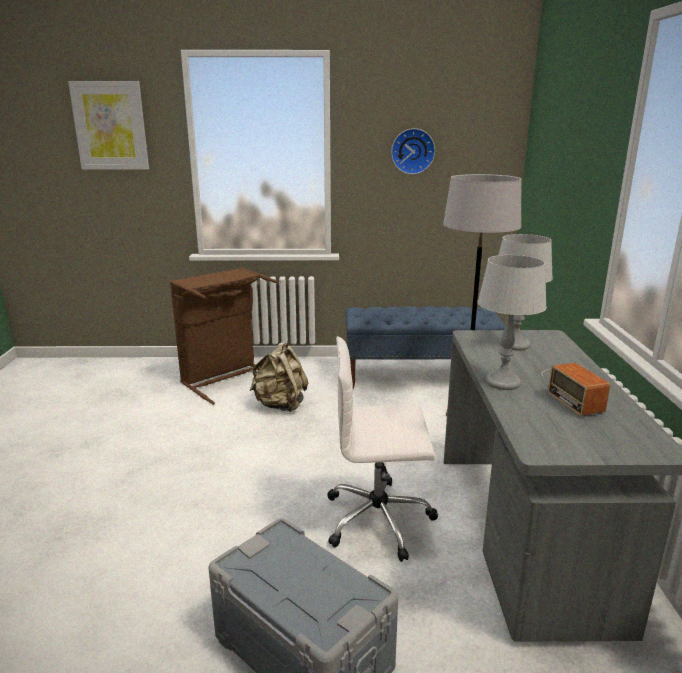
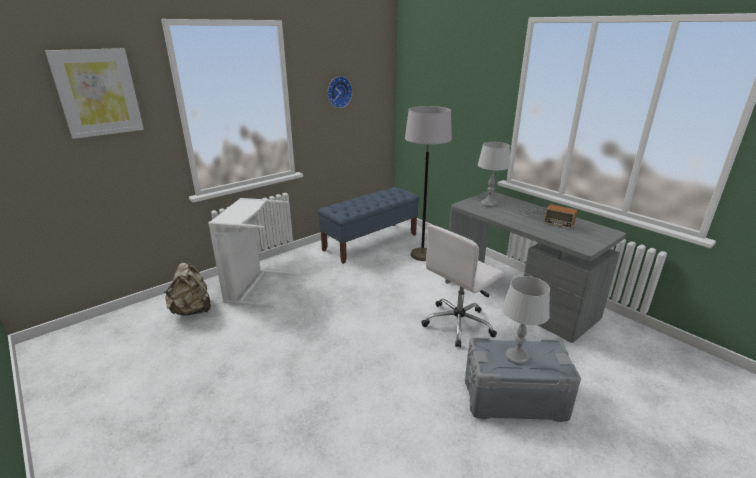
camera: 40 degrees left, 5 degrees up
brown laundry basket [170,267,278,405] -> white laundry basket [208,198,296,307]
beige backpack [250,342,308,412] -> beige backpack moved to [164,263,211,316]
grey table lamp [478,255,547,390] -> grey table lamp moved to [502,276,550,365]

